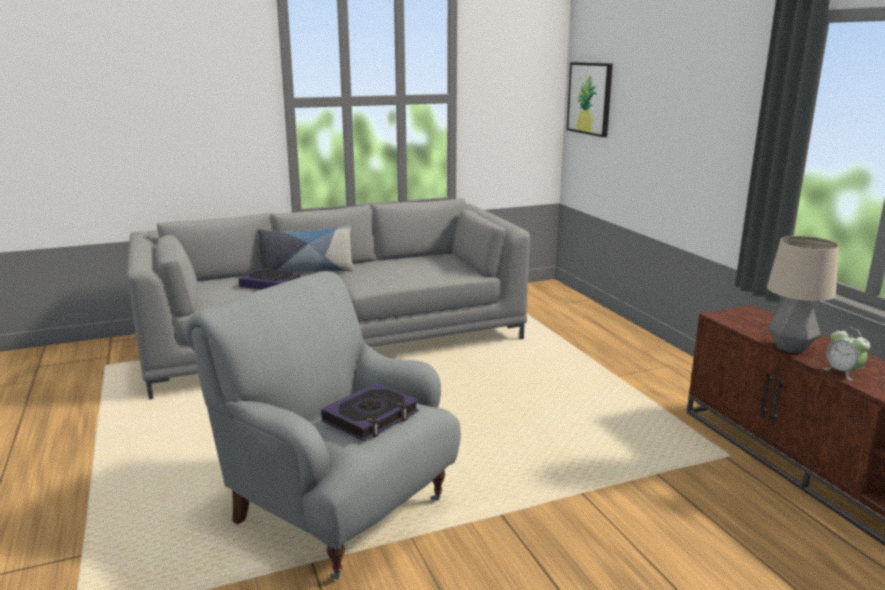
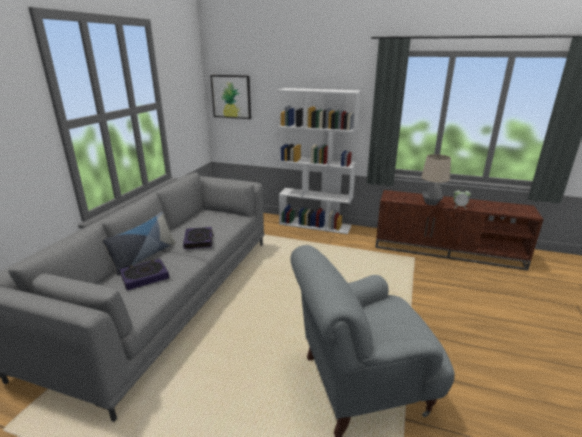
camera: 50 degrees left, 5 degrees up
book [321,382,419,442] -> book moved to [183,227,213,249]
none -> white bookcase [277,88,361,234]

